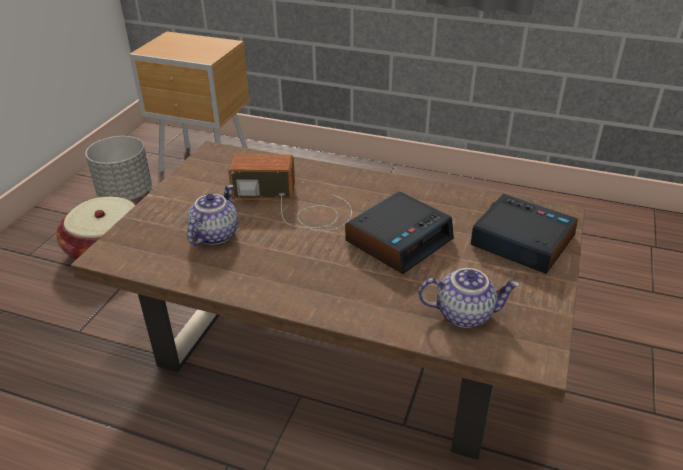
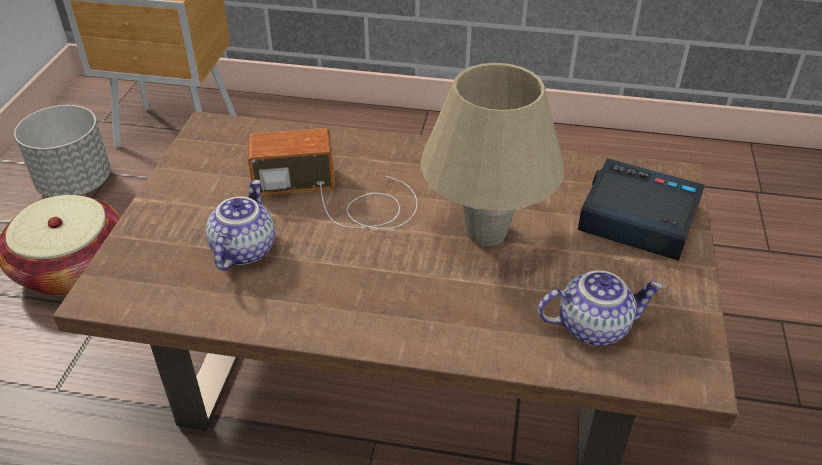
camera: 10 degrees left, 5 degrees up
alarm clock [345,192,454,274] -> beige table lamp [420,63,564,246]

